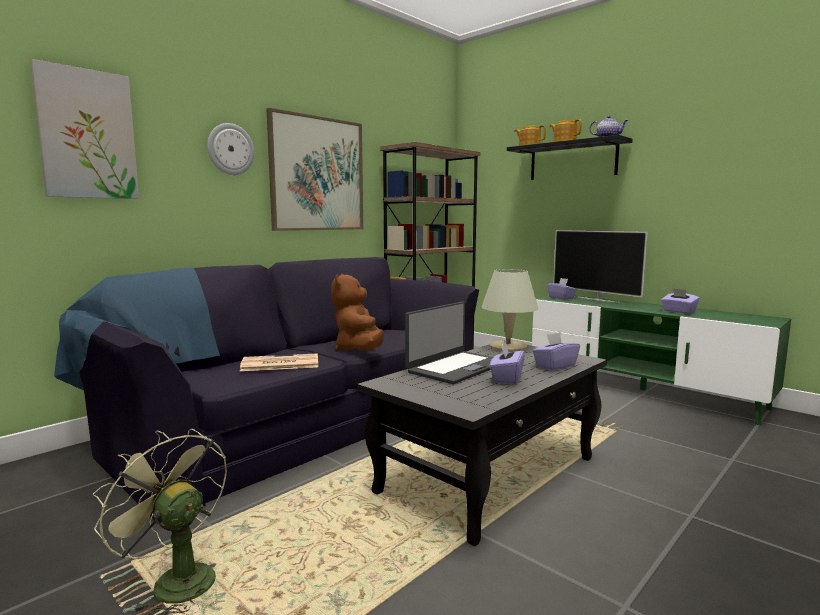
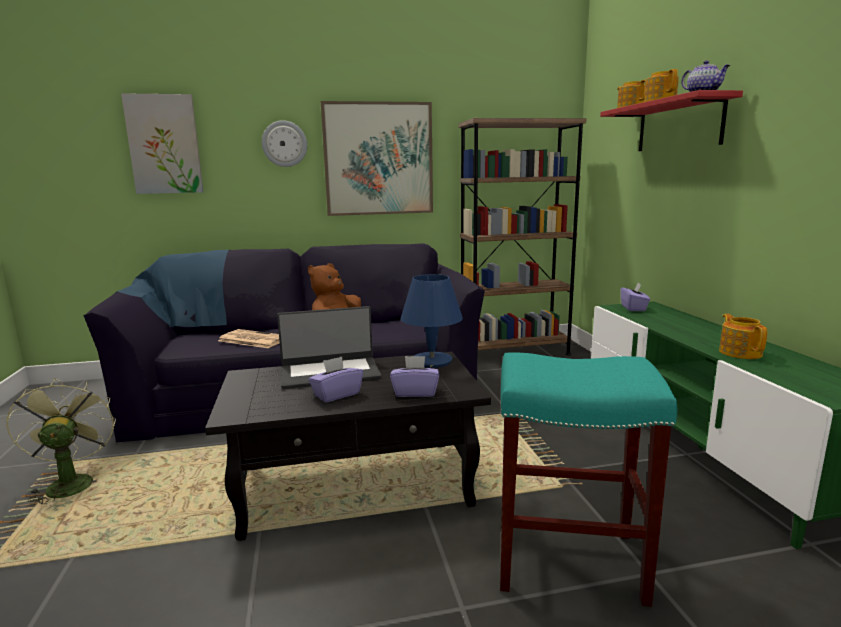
camera: 35 degrees right, 5 degrees up
beige table lamp [481,269,538,352] -> blue table lamp [400,274,463,368]
black shelf [507,135,632,180] -> red shelf [600,90,743,151]
television [553,230,648,303] -> none
purple tissue box [661,288,700,314] -> teapot [719,314,768,359]
none -> turquoise stool [500,352,677,607]

